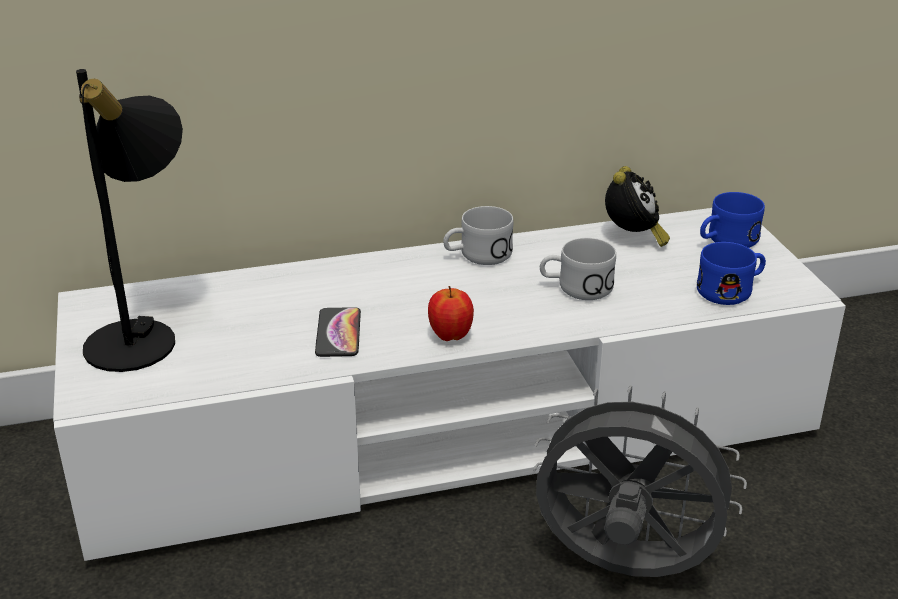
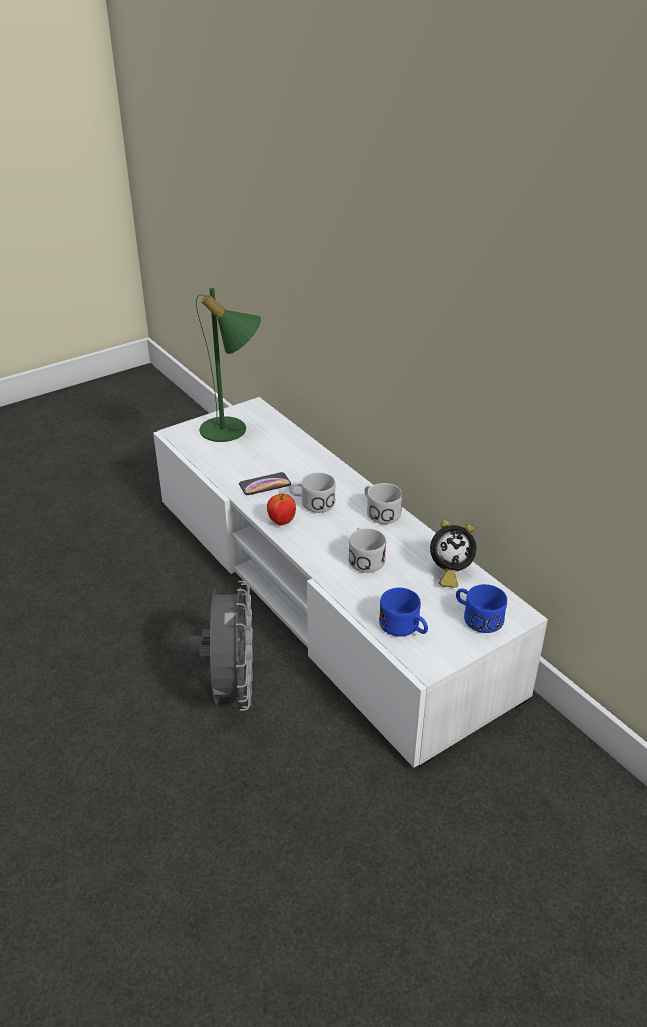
camera: 70 degrees right, 5 degrees up
black table lamp [76,69,183,372] -> green table lamp [196,288,261,442]
none -> white mug [289,472,336,513]

